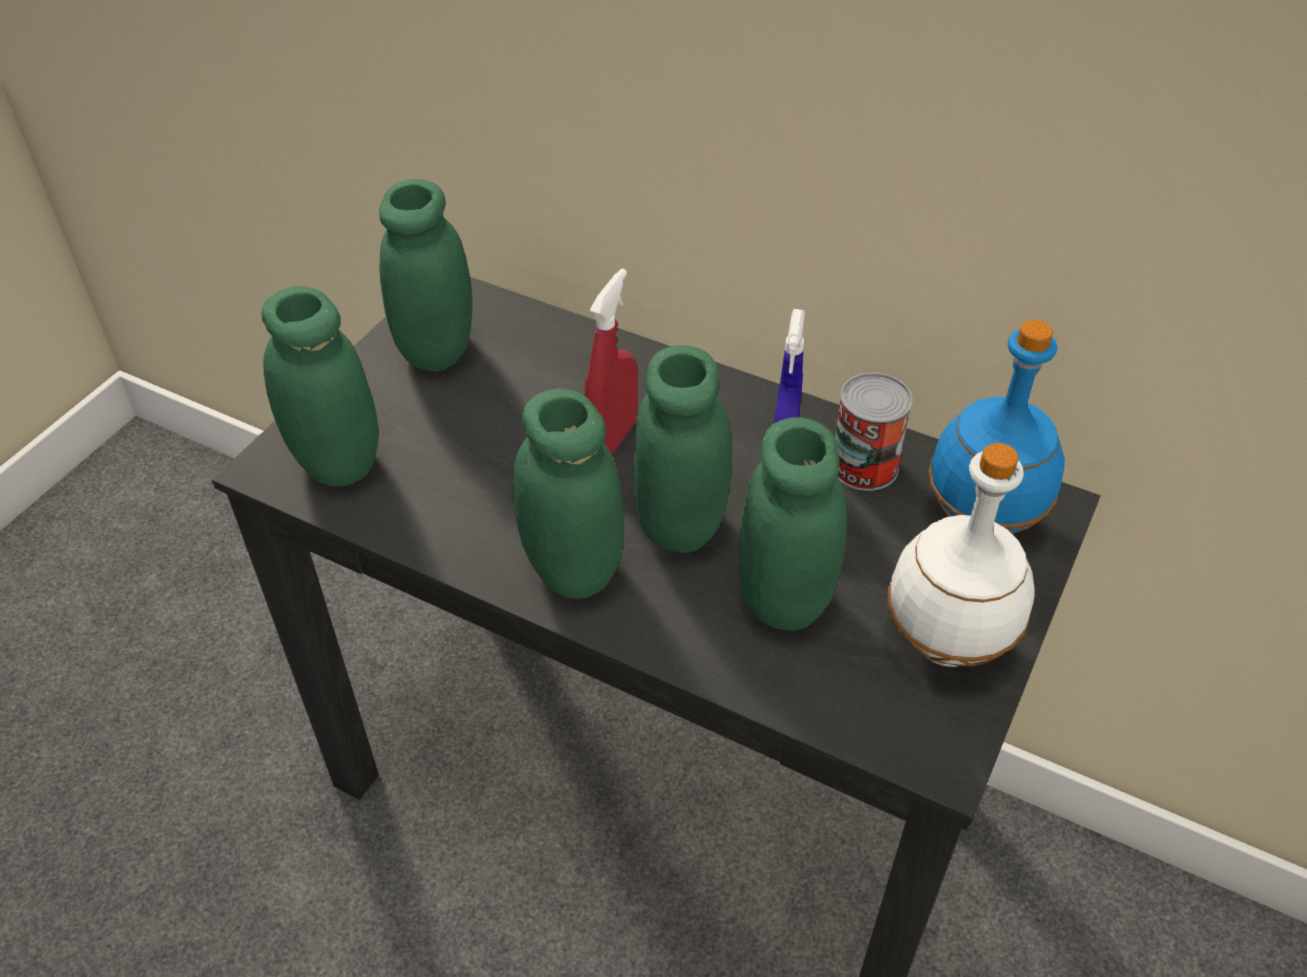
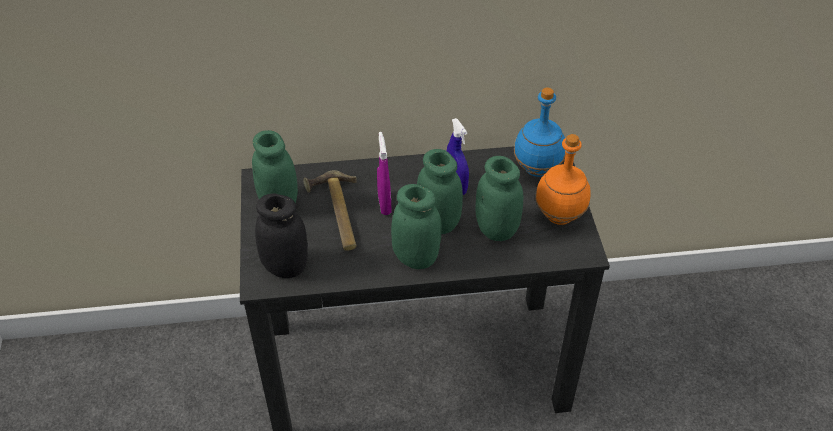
camera: 35 degrees left, 0 degrees up
green jar [261,286,379,487] -> black jar [255,194,308,278]
red spray bottle [584,268,638,455] -> purple spray bottle [377,132,392,215]
can [835,372,913,491] -> none
white bottle [888,443,1035,667] -> orange bottle [535,134,590,225]
none -> hammer [304,170,357,251]

